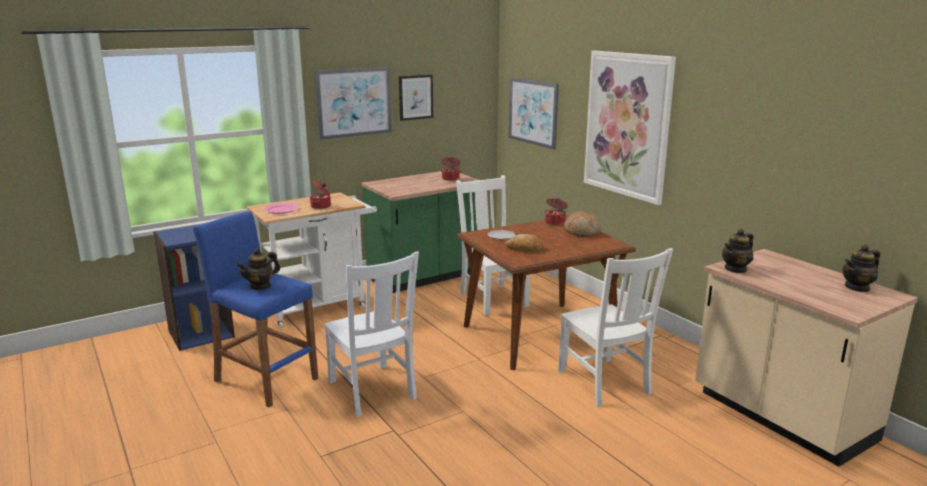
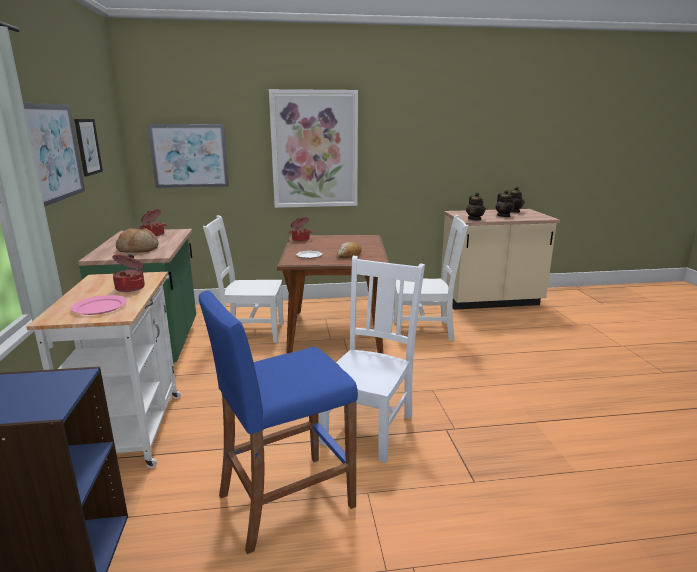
camera: 65 degrees left, 0 degrees up
teapot [236,248,280,290] -> teapot moved to [496,190,514,217]
white chair [324,252,419,417] -> white chair turned 60 degrees counterclockwise [319,256,425,463]
bread [564,211,601,237] -> bread moved to [116,228,158,253]

